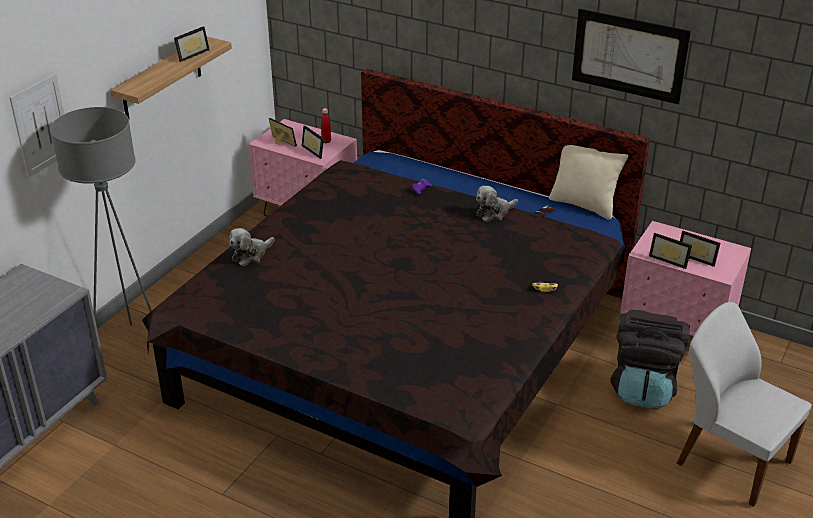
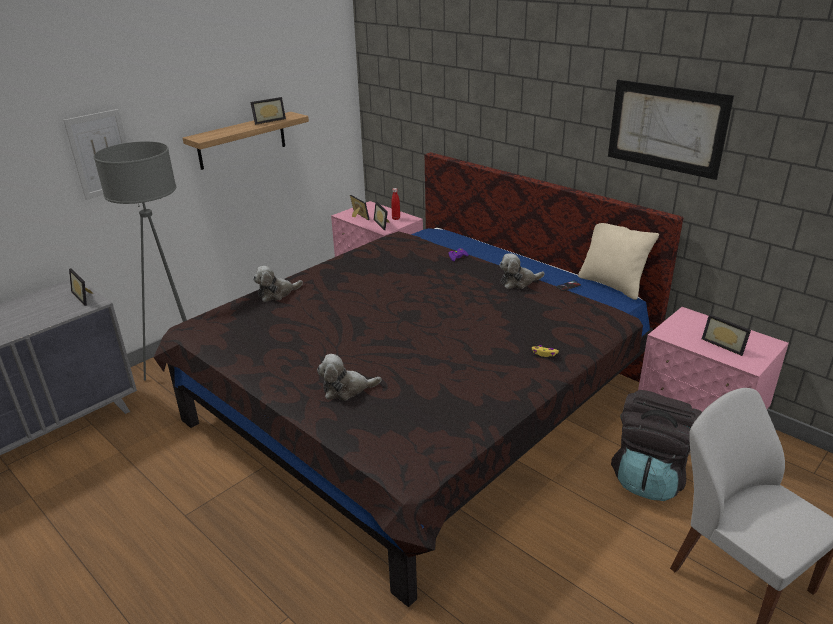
camera: 15 degrees right, 5 degrees down
picture frame [649,233,692,269] -> picture frame moved to [69,268,94,306]
none -> plush toy [317,354,381,400]

